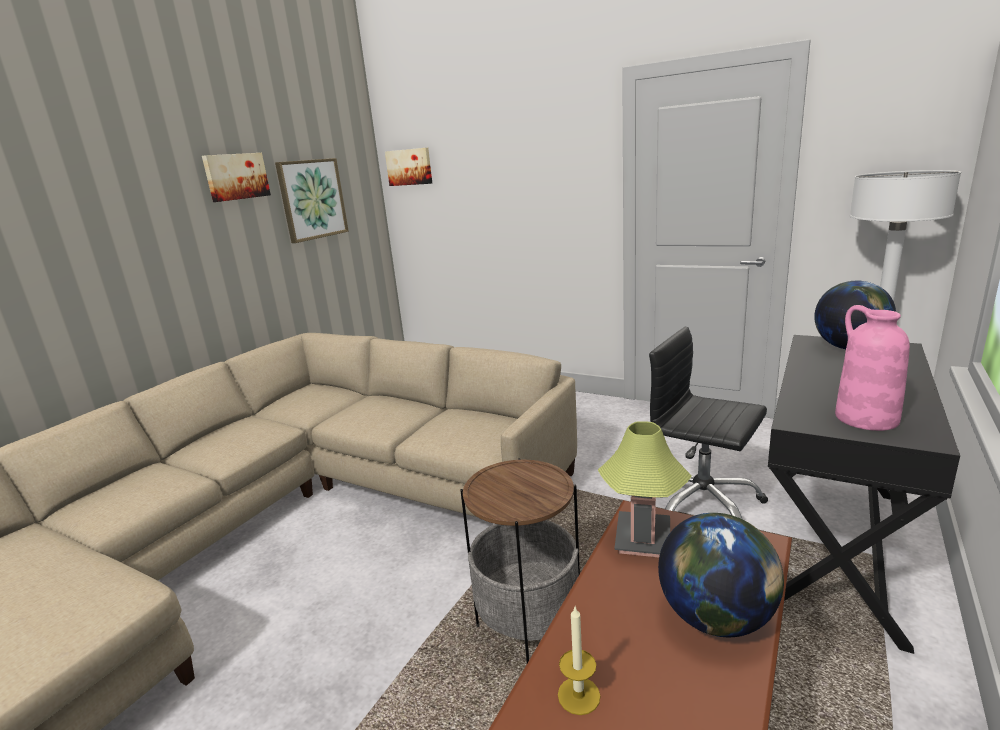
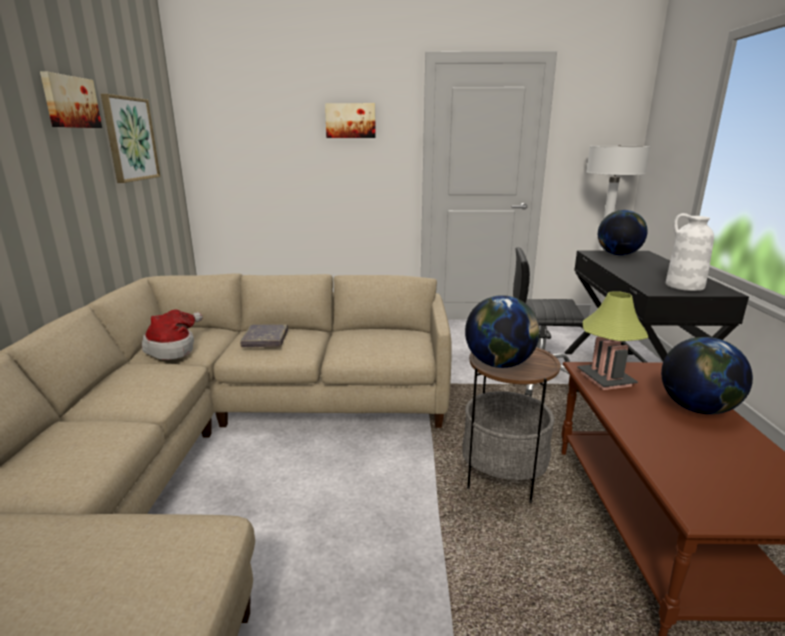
camera: 30 degrees left, 0 degrees up
picture [385,148,432,186] -> picture moved to [325,103,376,138]
candle [558,605,600,715] -> none
pink vase [835,305,910,431] -> white vase [666,213,714,291]
none -> hat [142,309,203,360]
none -> grey book [240,324,288,347]
none -> globe [465,295,540,368]

